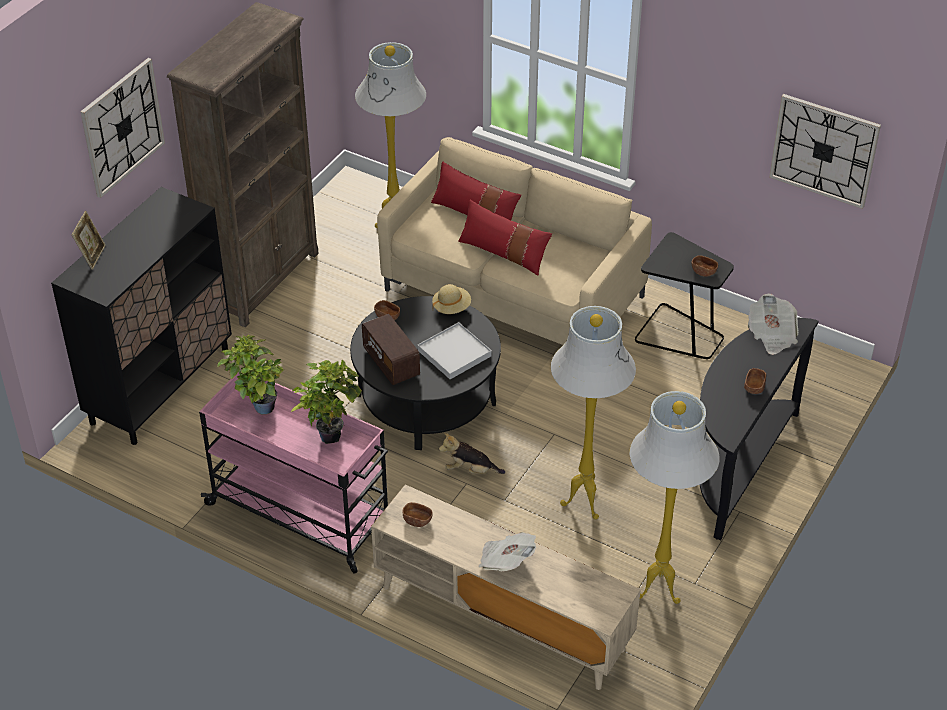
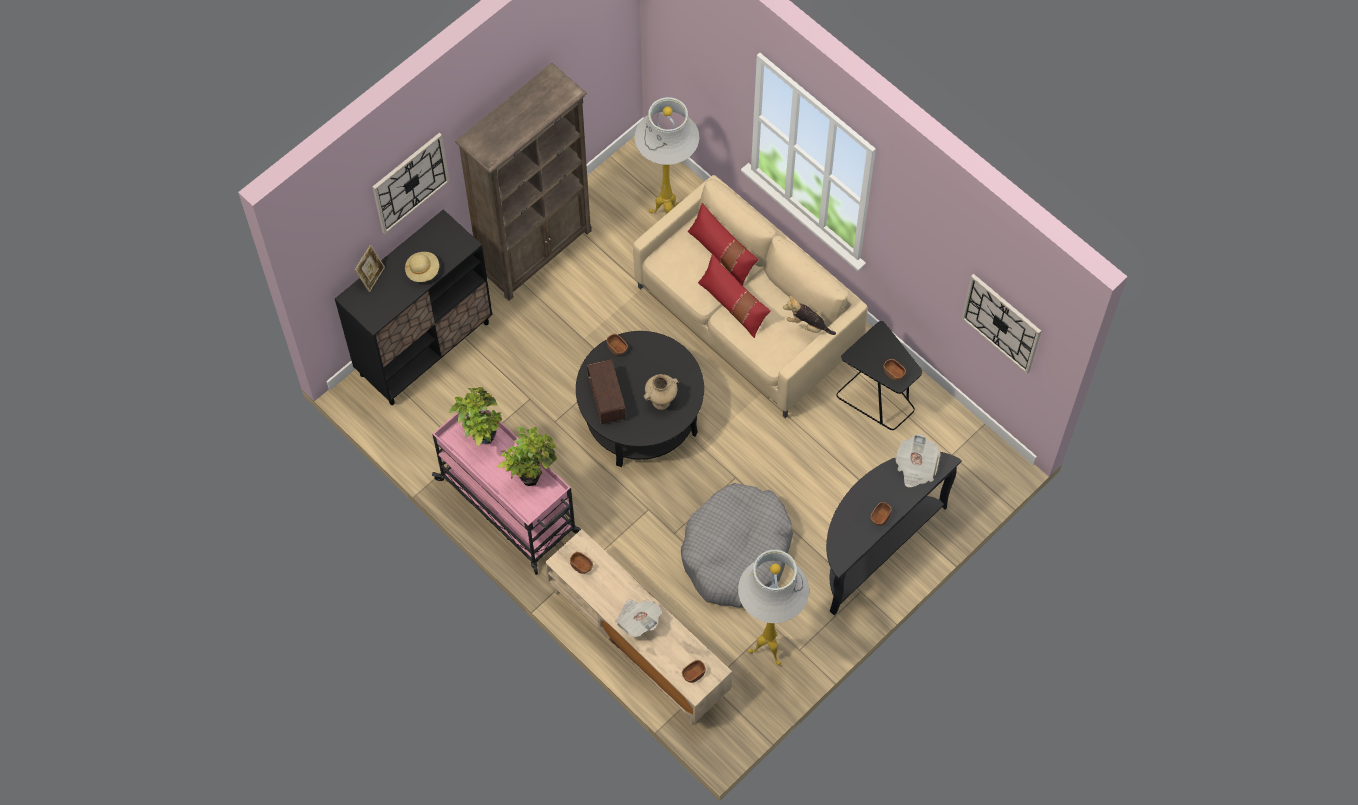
camera: 15 degrees right, 20 degrees up
white tray [417,322,492,379] -> beige vase [644,374,679,410]
beige hat [432,284,471,314] -> beige hat moved to [405,252,439,282]
plush toy [439,433,505,474] -> plush toy moved to [783,296,836,335]
white floor lamp [551,306,636,520] -> grey dog bed [681,483,793,608]
none -> brown bowl [682,660,706,683]

